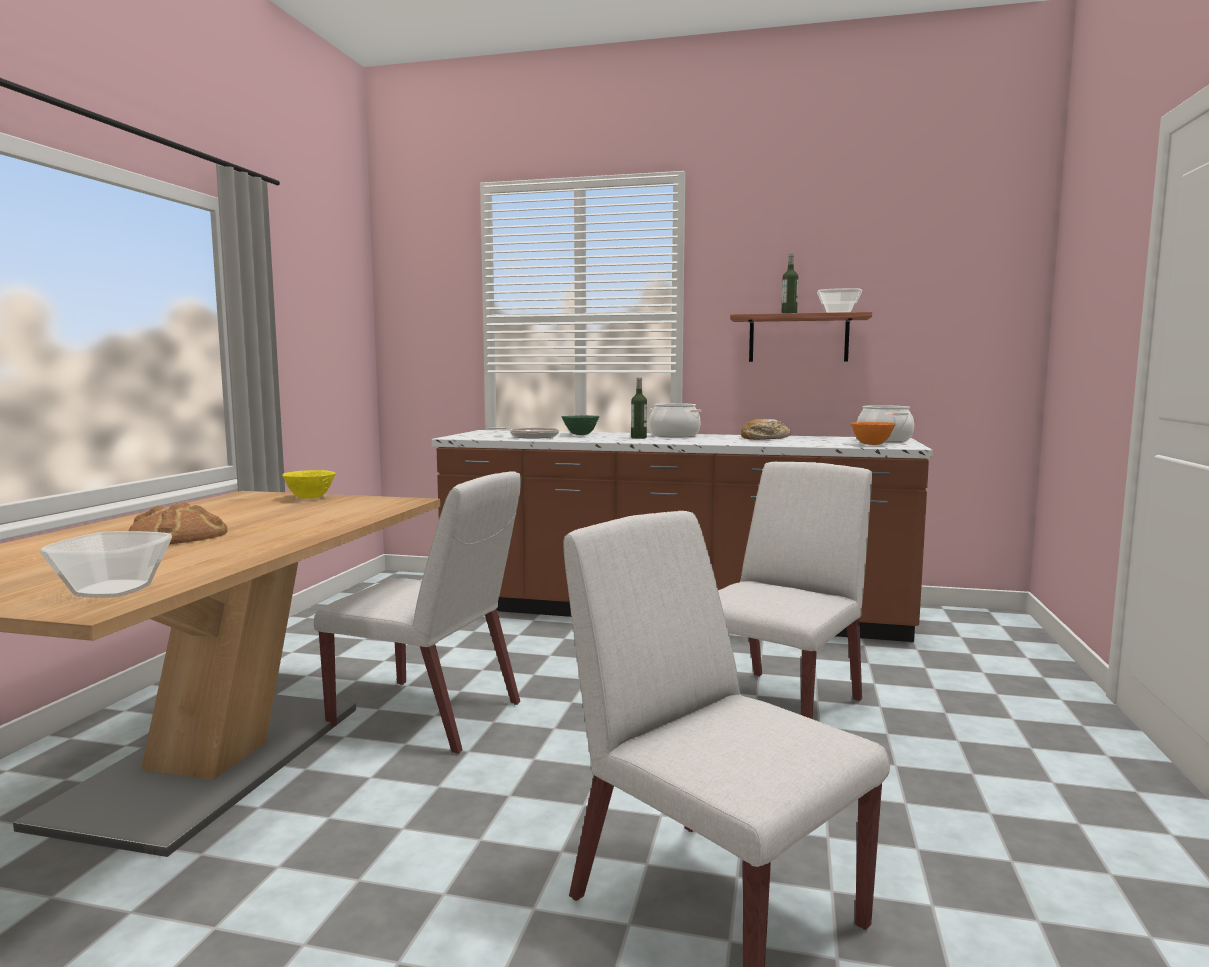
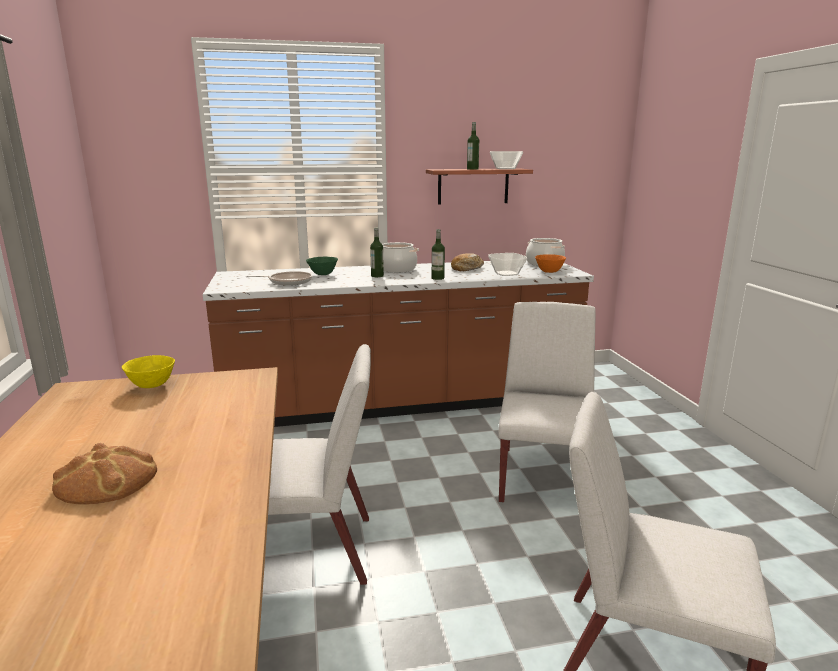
camera: 25 degrees left, 10 degrees up
bowl [40,531,172,598] -> bowl moved to [488,253,527,276]
none -> bottle [432,229,445,280]

